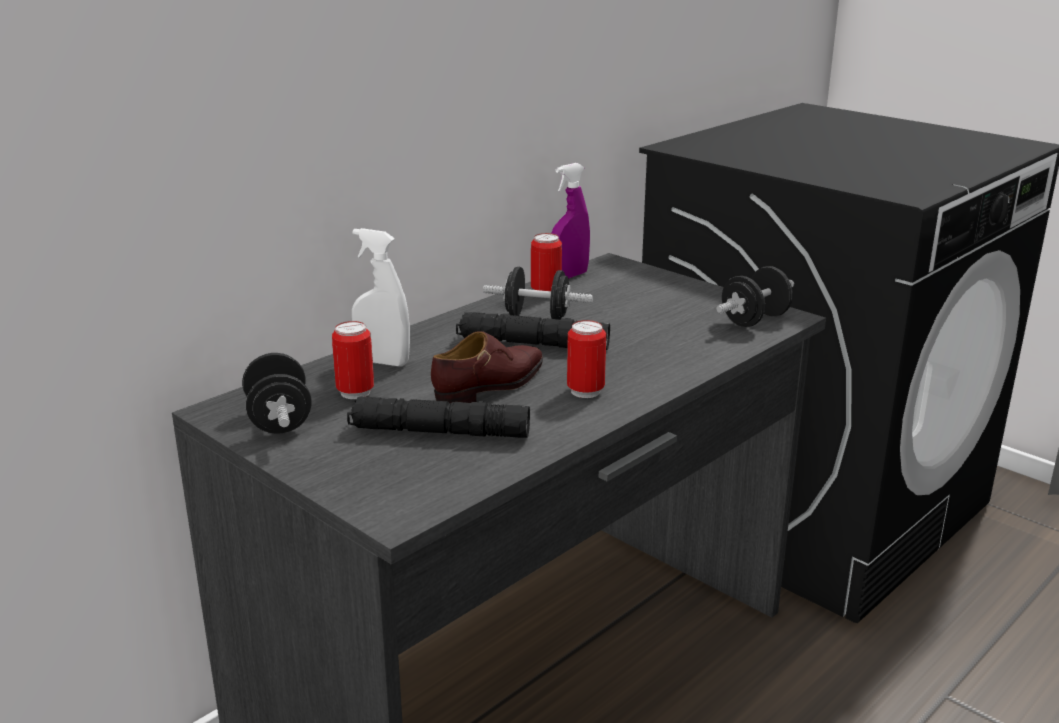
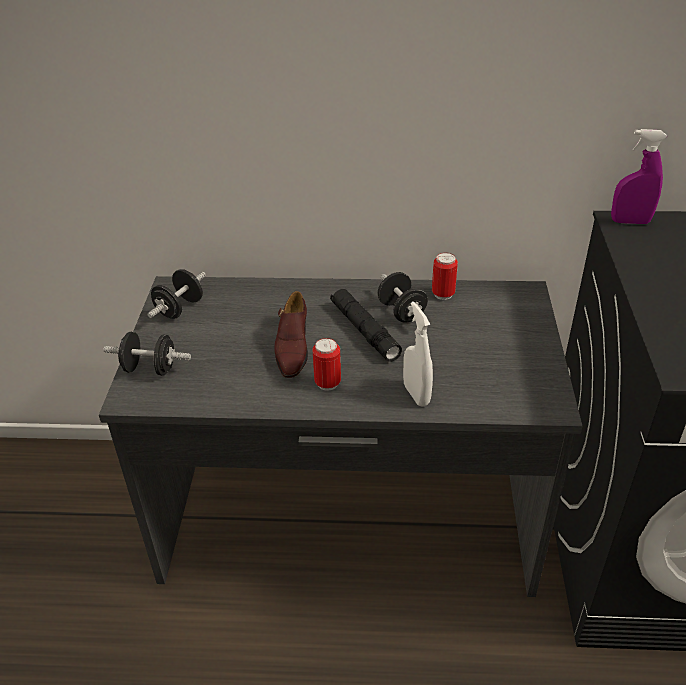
camera: 50 degrees right, 15 degrees up
can [332,321,374,399] -> none
black flashlight [347,397,530,438] -> none
white spray bottle [352,228,410,367] -> white spray bottle moved to [403,302,433,407]
brown shoe [431,331,543,403] -> brown shoe turned 90 degrees clockwise [274,291,308,378]
purple spray bottle [552,163,590,279] -> purple spray bottle moved to [611,129,667,224]
black dumbbell [716,266,794,327] -> black dumbbell moved to [104,332,191,376]

